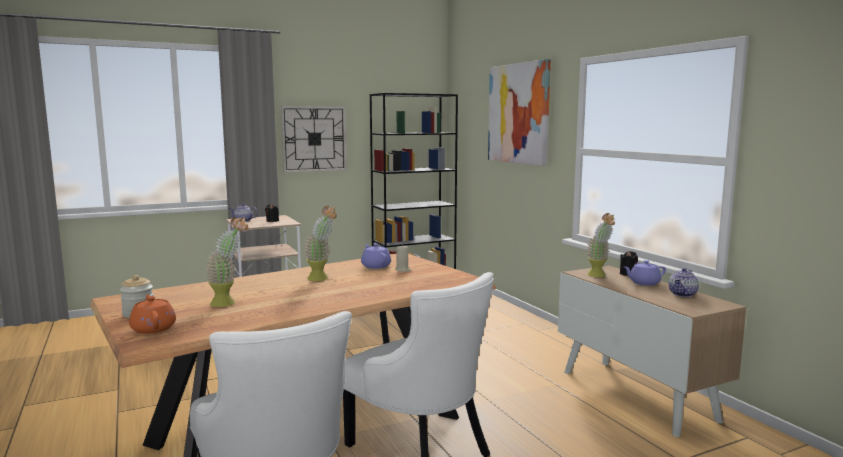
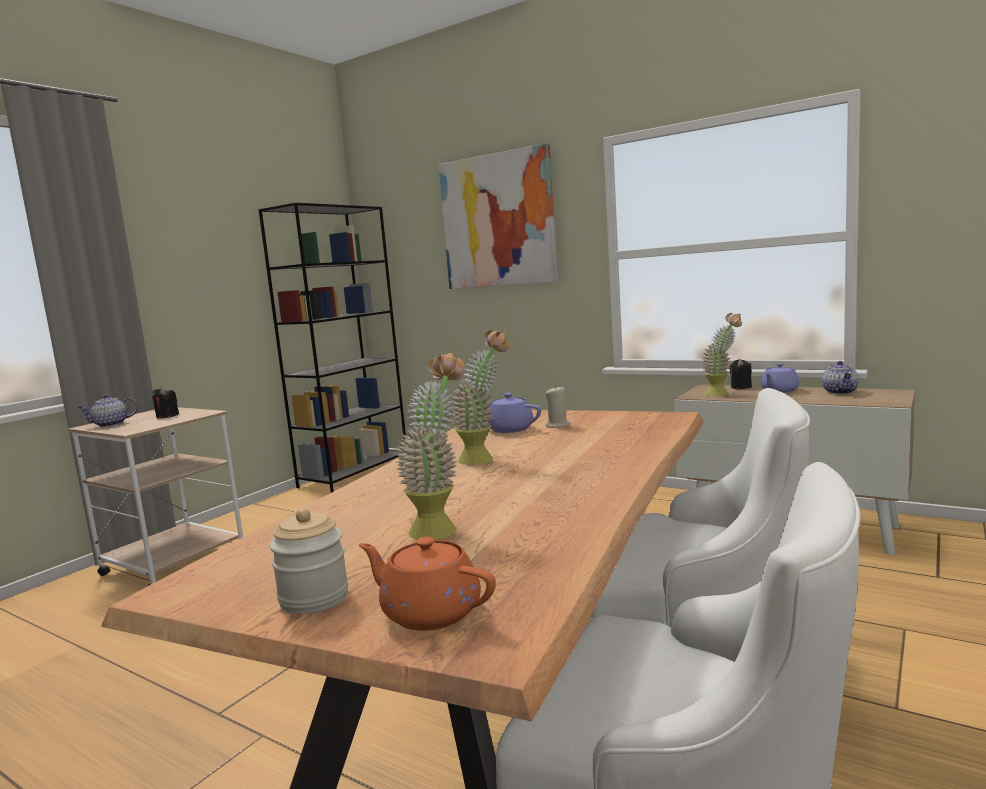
camera: 30 degrees left, 0 degrees up
wall clock [281,106,347,173] -> none

